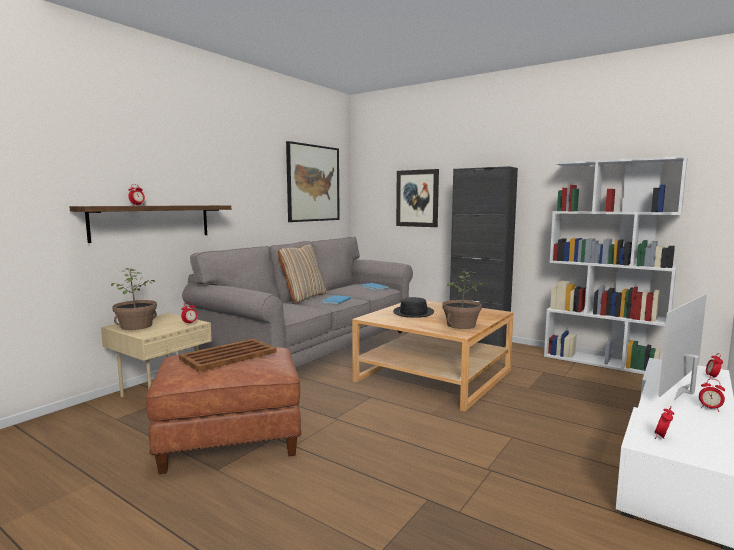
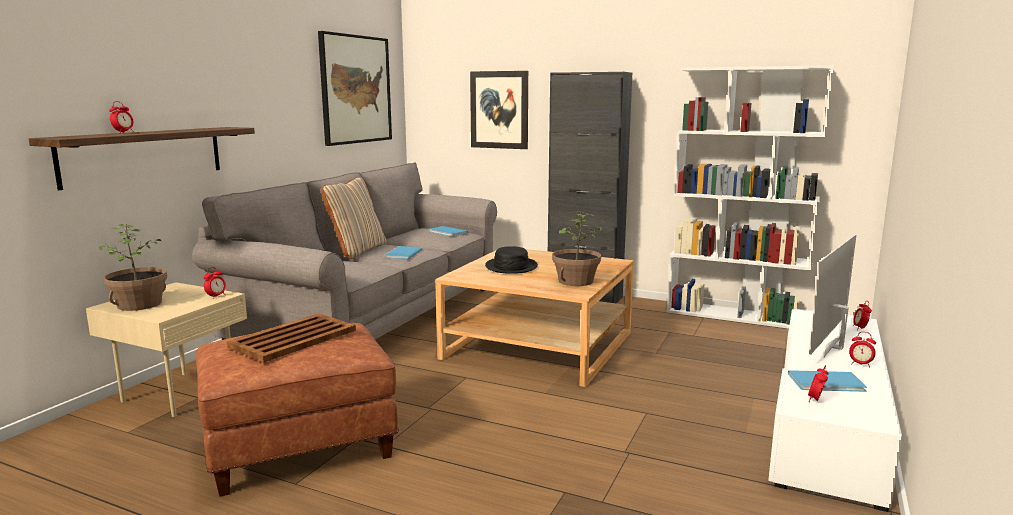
camera: 10 degrees left, 5 degrees up
none -> blue book [788,370,867,392]

